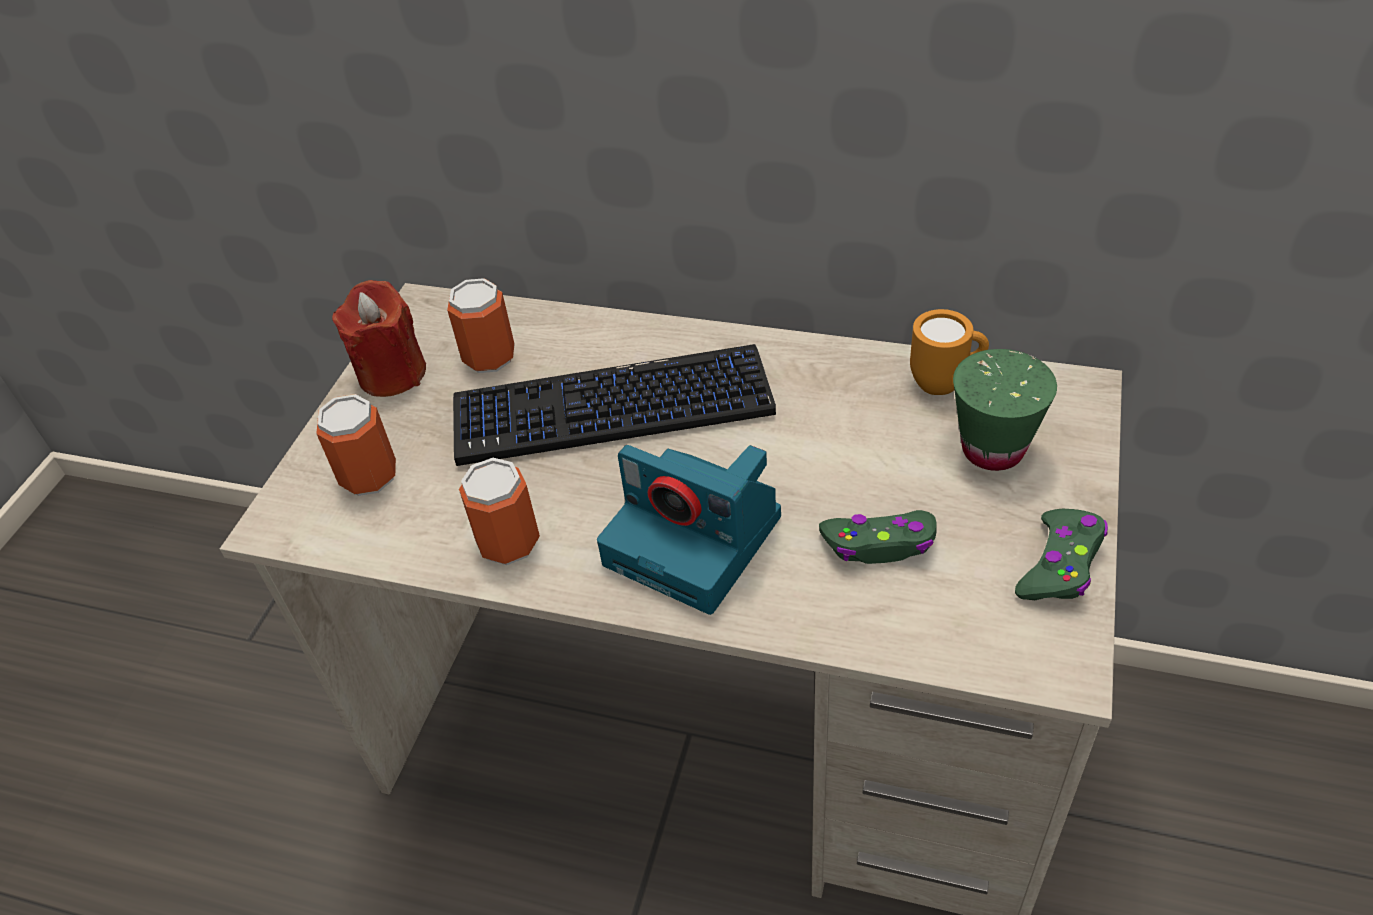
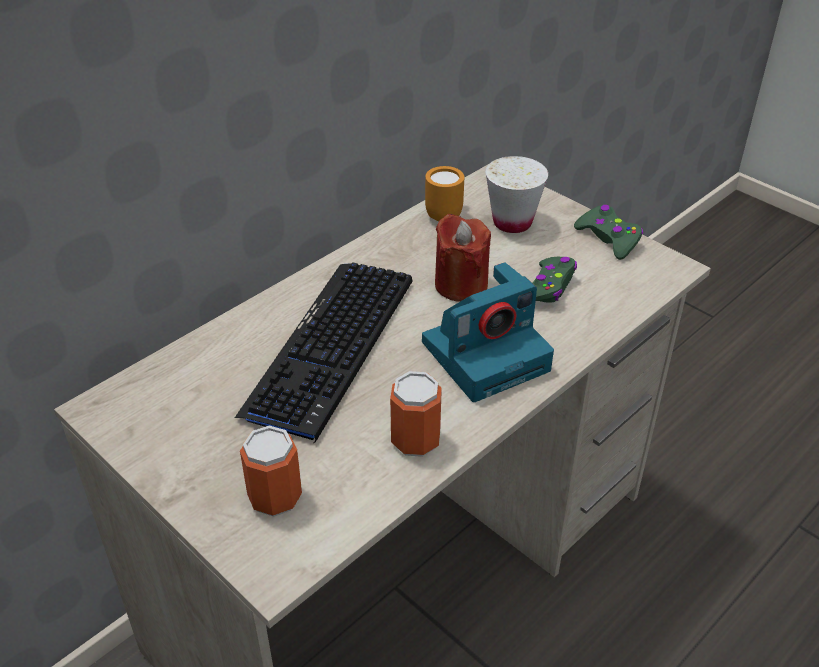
camera: 65 degrees left, 5 degrees down
red candle [332,280,426,397] -> red candle moved to [435,214,491,302]
can [447,278,514,373] -> none
green cup [953,349,1057,471] -> white cup [485,156,548,233]

